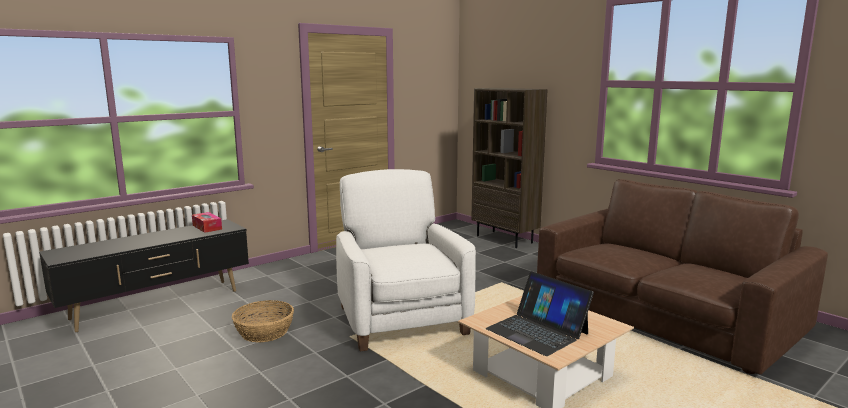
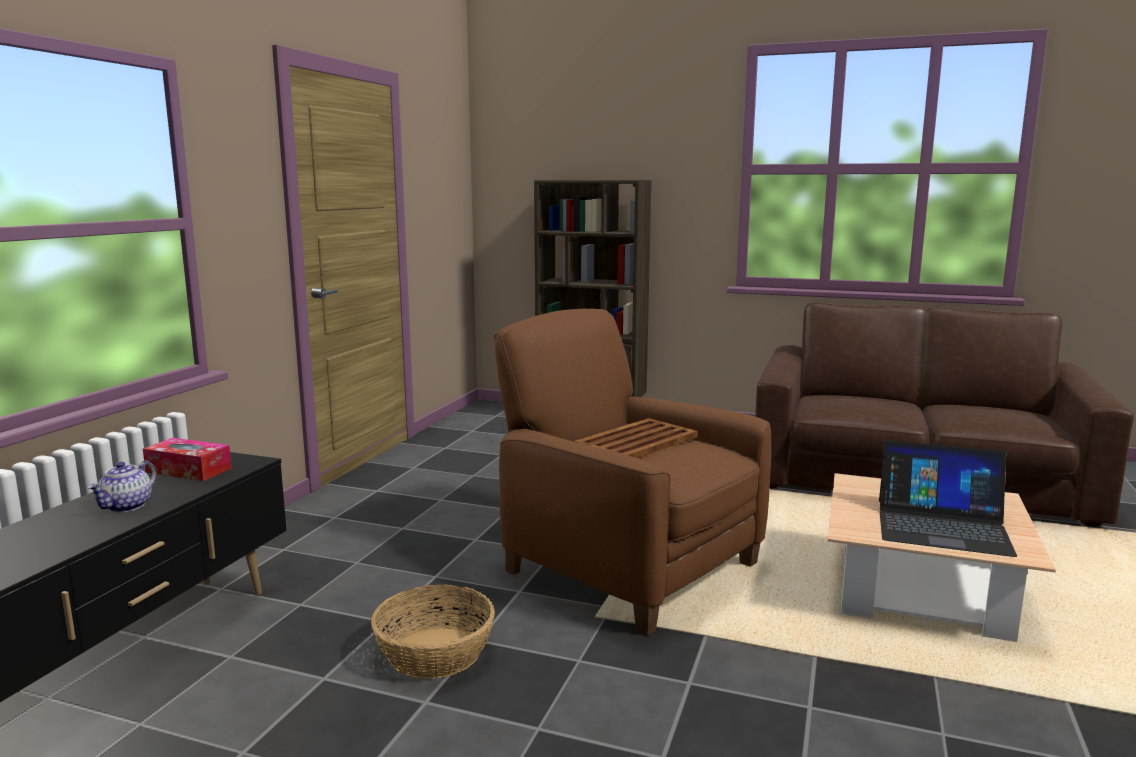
camera: 30 degrees left, 0 degrees up
white armchair [336,169,476,351] -> brown armchair [494,309,771,636]
none -> teapot [87,460,157,512]
none -> brown tray [573,418,698,458]

